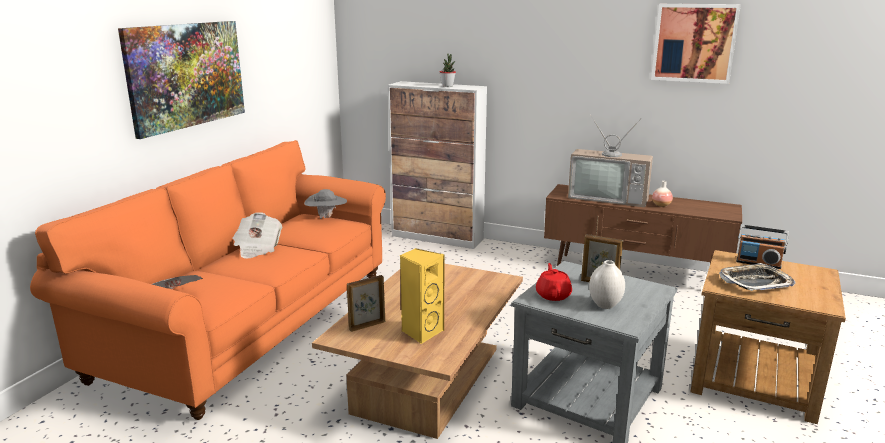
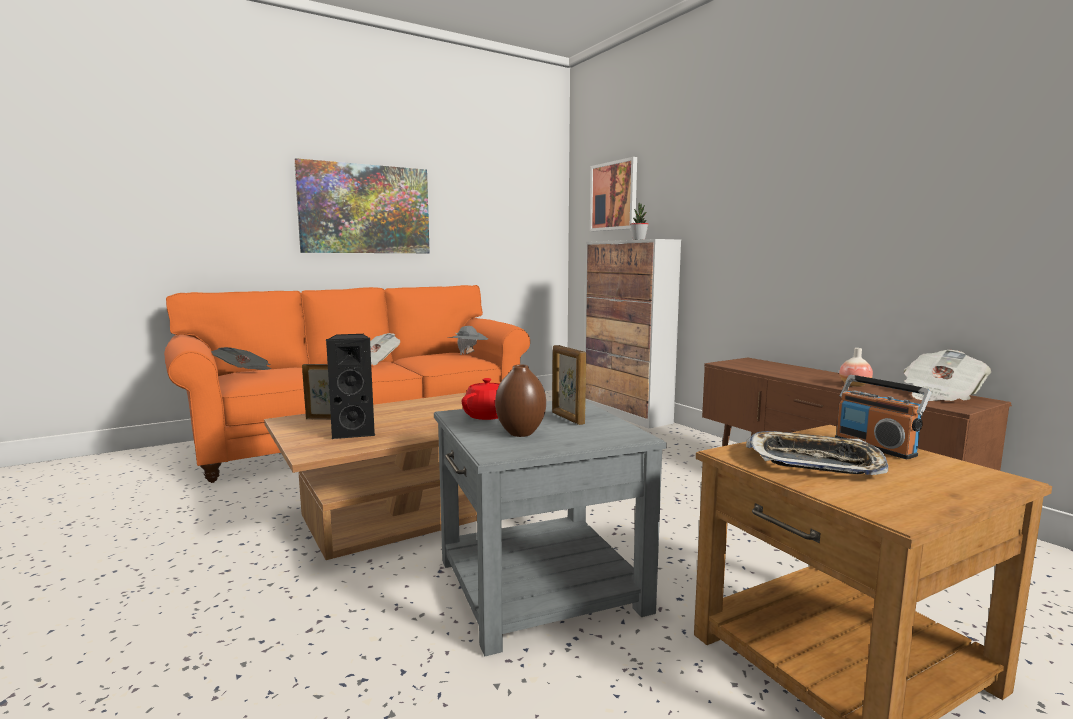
camera: 35 degrees right, 10 degrees down
yellow speaker [400,248,445,344] -> black speaker [326,334,375,439]
television [568,115,653,207] -> none
white vase [589,260,625,309] -> brown vase [495,364,546,437]
picture [651,4,741,84] -> picture moved to [590,157,637,231]
none -> newspaper [903,350,991,401]

